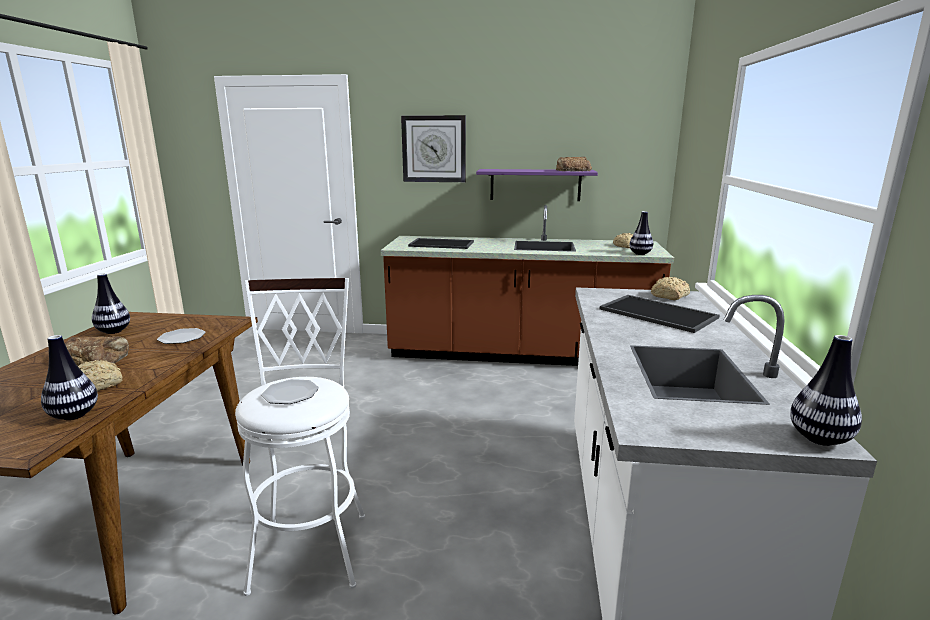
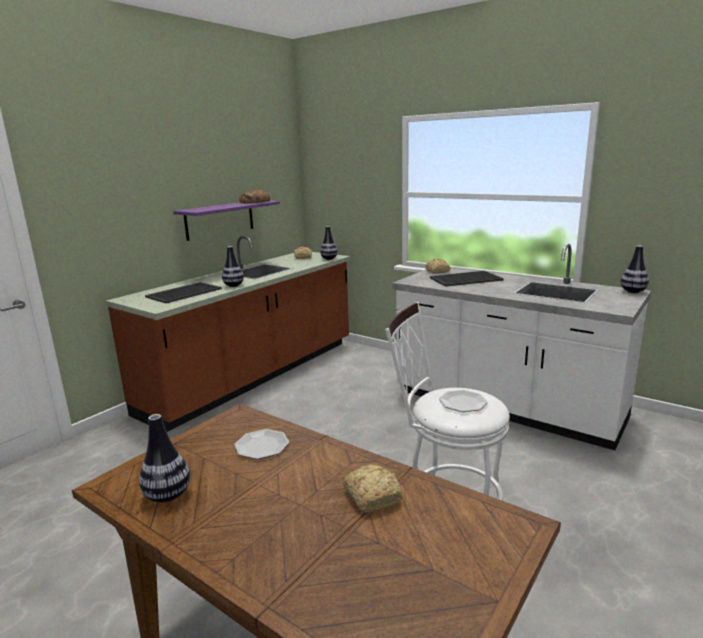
camera: 60 degrees left, 0 degrees up
vase [41,335,98,420] -> vase moved to [222,246,244,287]
bread [65,336,129,366] -> none
wall clock [401,115,466,182] -> none

